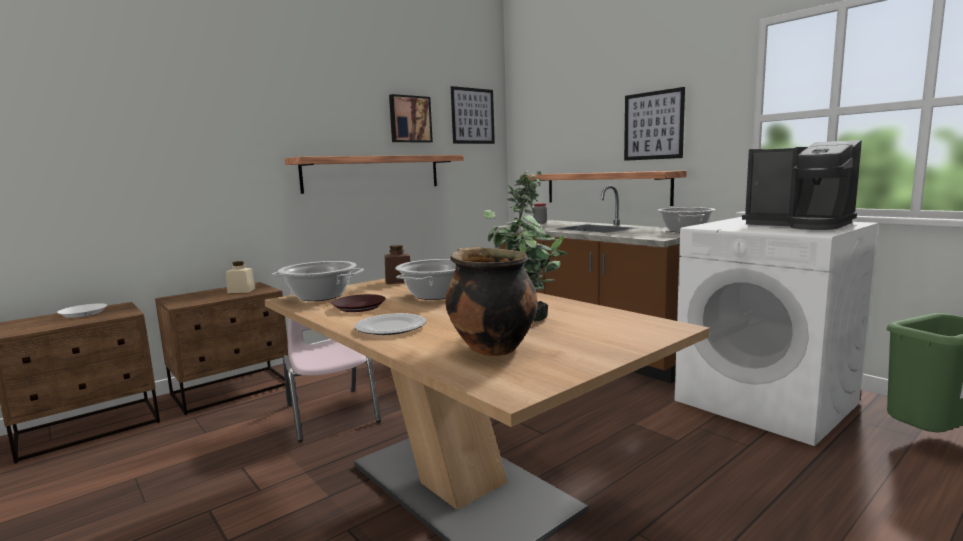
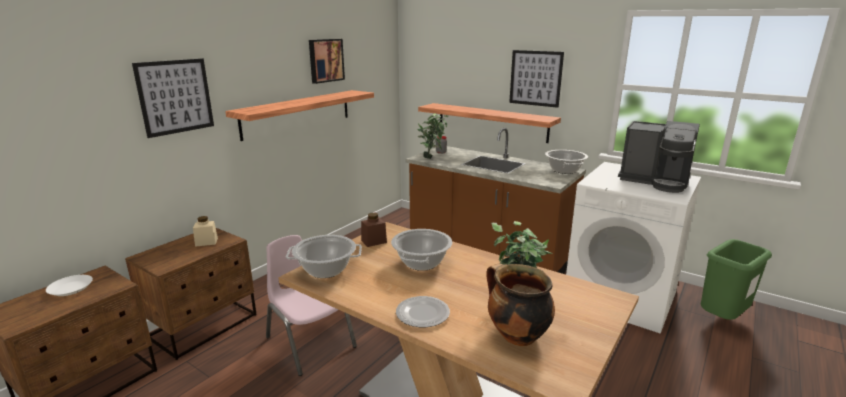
camera: 15 degrees left, 10 degrees up
brown plate [332,294,386,312] -> none
picture [451,86,495,144] -> picture moved to [132,58,214,138]

